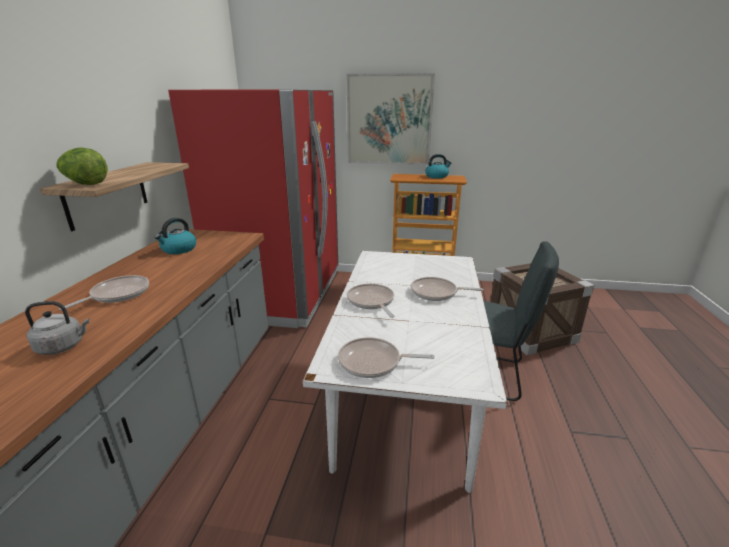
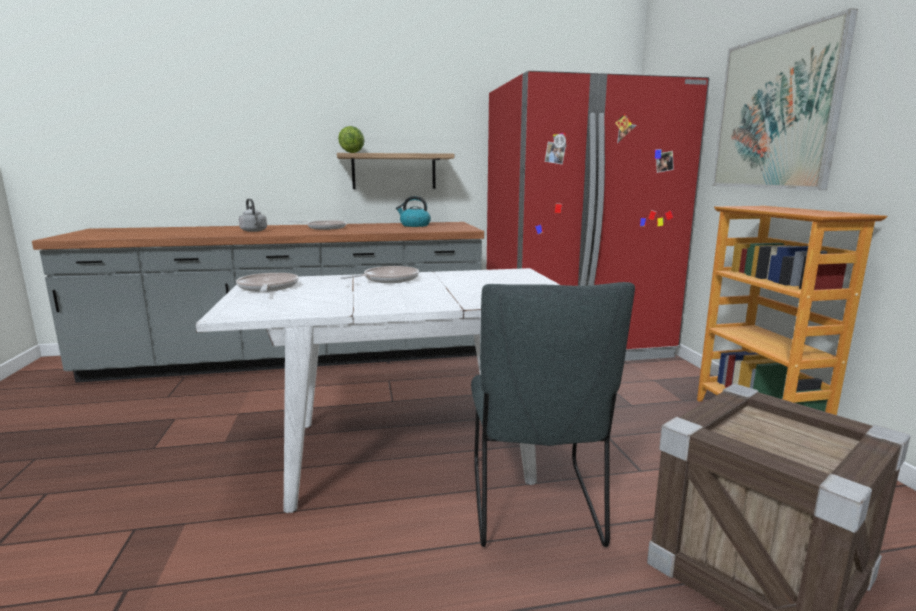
camera: 70 degrees right, 10 degrees down
frying pan [411,277,484,301] -> none
kettle [425,154,451,179] -> none

